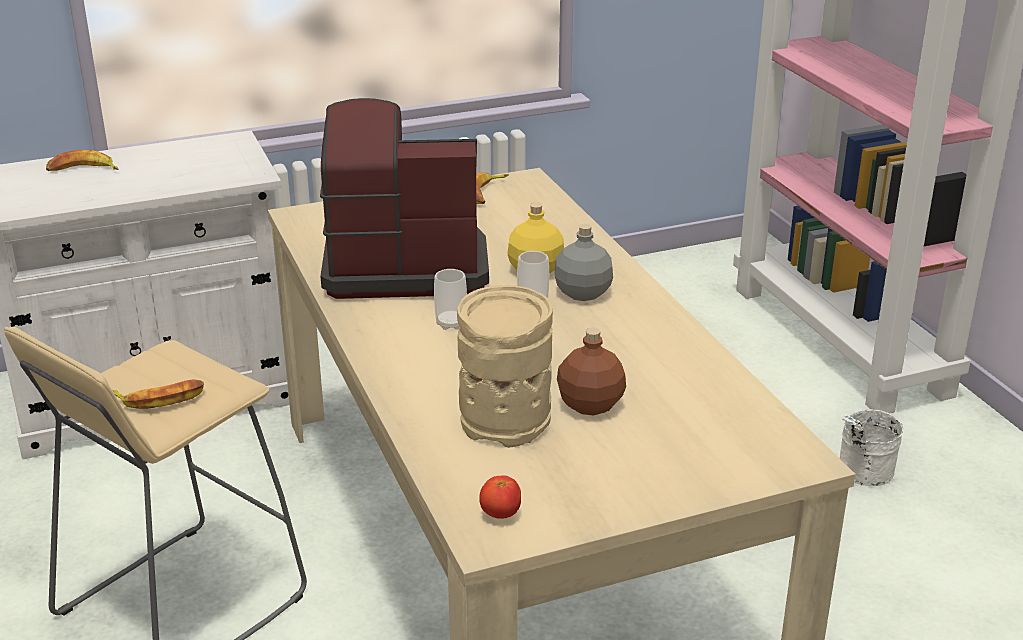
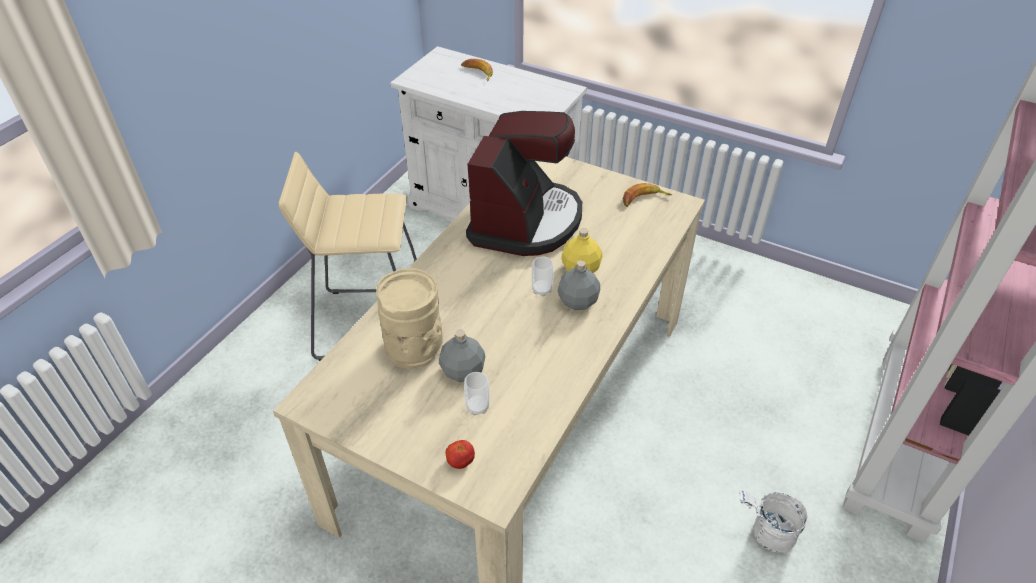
camera: 50 degrees right, 15 degrees up
banana [112,379,204,409] -> none
coffee machine [320,98,489,299] -> coffee machine turned 60 degrees clockwise [466,111,582,256]
cup [434,269,467,330] -> cup moved to [464,372,490,415]
tomato [479,475,521,519] -> tomato moved to [446,440,475,469]
brown bottle [557,328,626,415] -> grey bottle [439,330,485,382]

